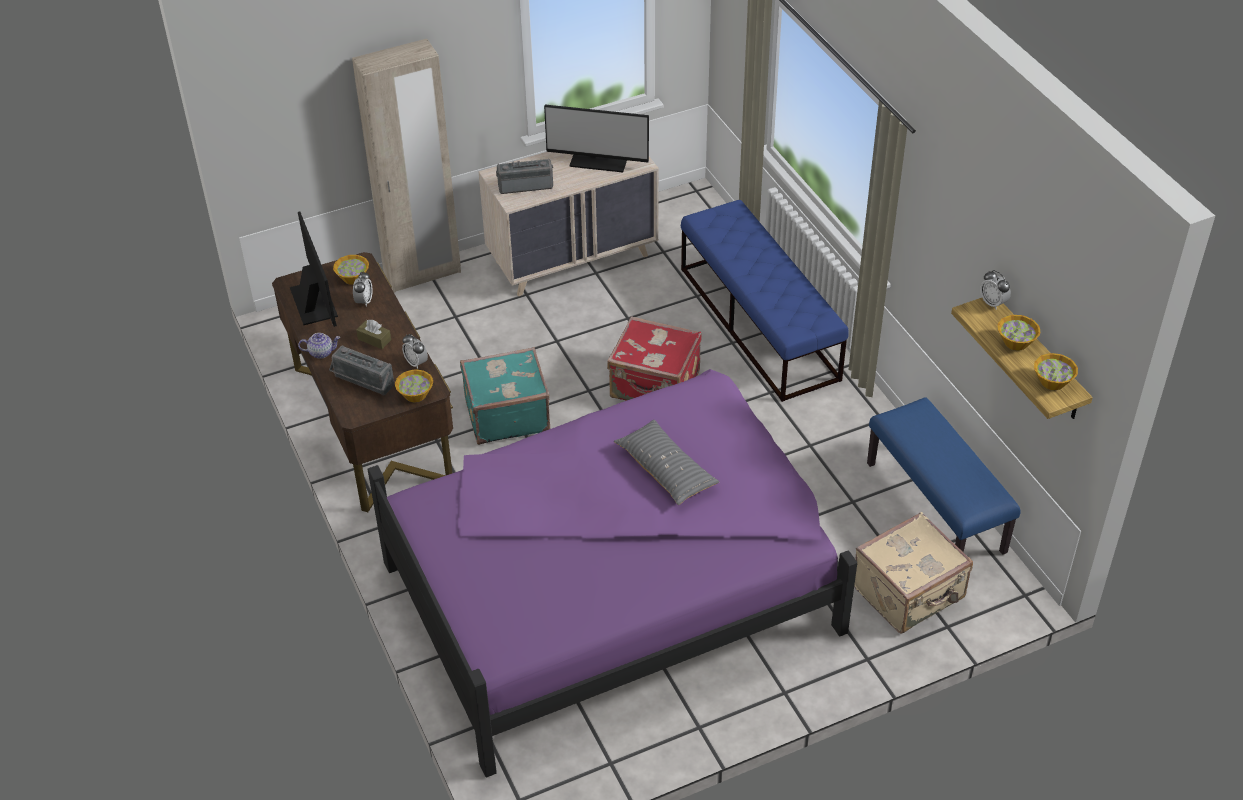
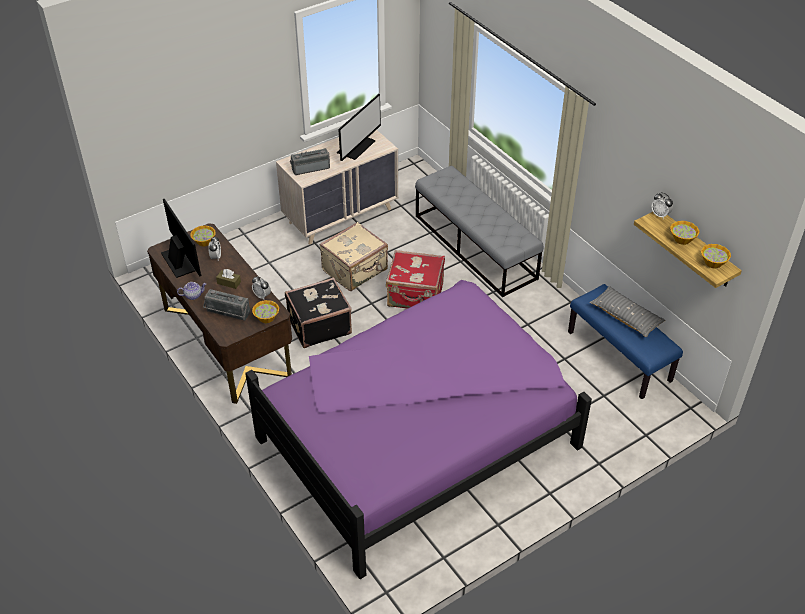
camera: 10 degrees left, 0 degrees up
beige wardrobe [352,39,461,293] -> none
turquoise suitcase [460,347,550,445] -> black suitcase [285,277,352,348]
monitor [544,105,649,172] -> monitor turned 60 degrees counterclockwise [337,94,381,161]
grey pillow [614,420,719,505] -> grey pillow moved to [590,286,665,337]
blue bench [681,200,849,402] -> grey bench [415,166,543,297]
beige suitcase [854,512,973,634] -> beige suitcase moved to [319,222,388,291]

